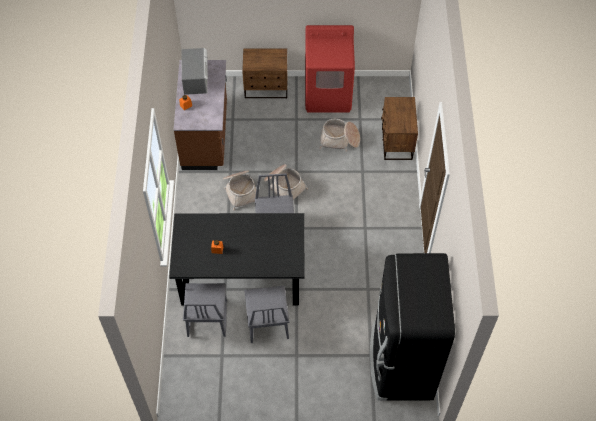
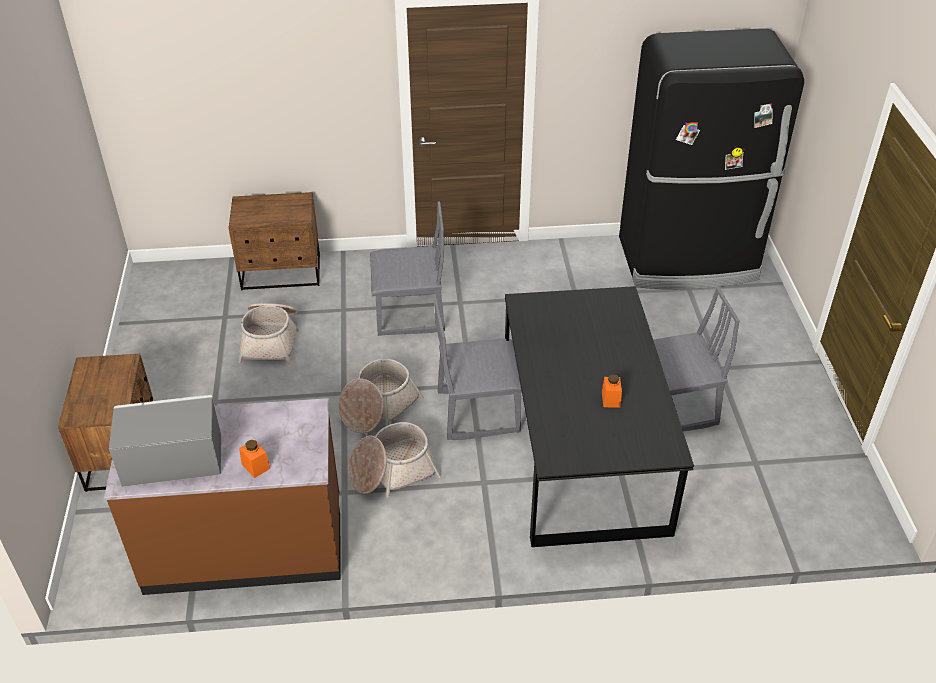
camera: 95 degrees left, 15 degrees down
grey chair [183,283,227,337] -> grey chair moved to [370,201,445,336]
red washing machine [305,25,355,113] -> none

